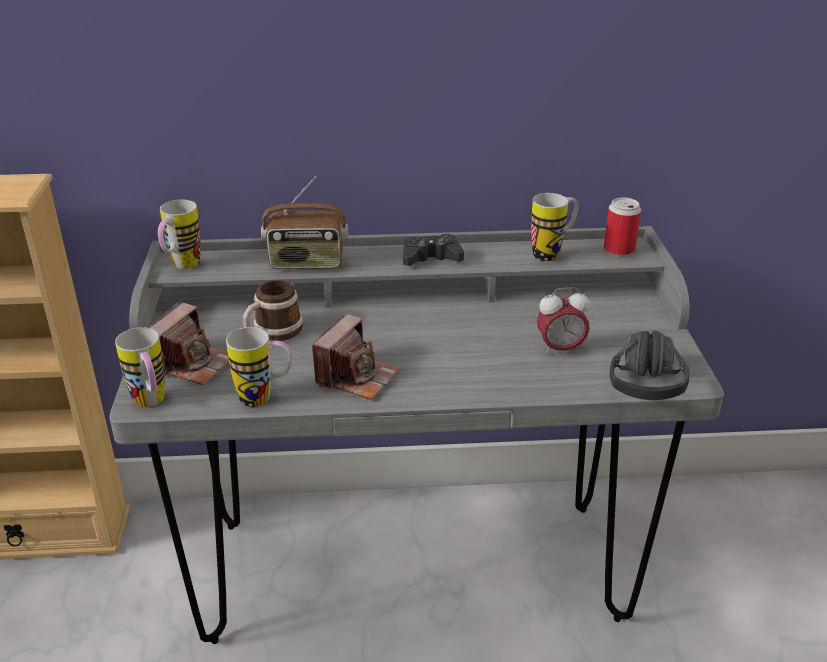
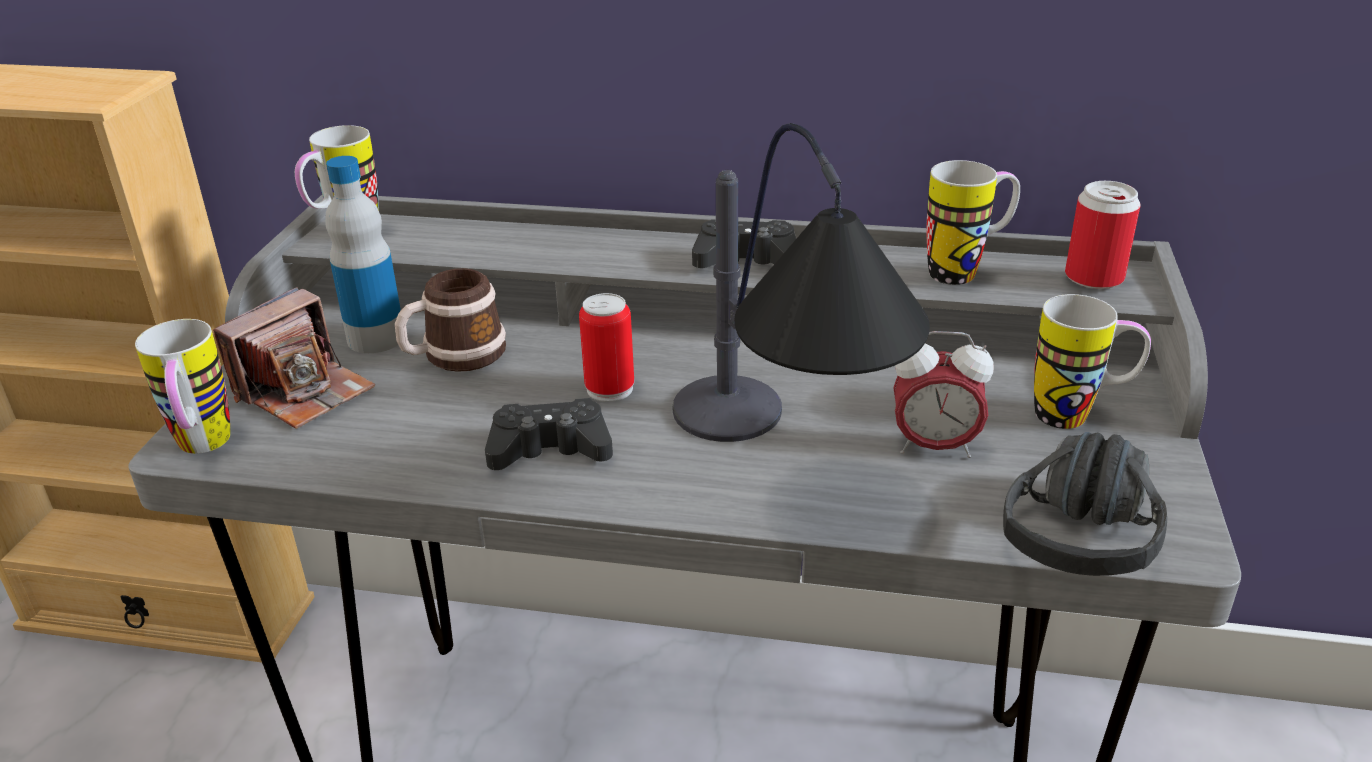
camera: 15 degrees right, 0 degrees up
mug [226,327,292,407] -> mug moved to [1034,294,1151,429]
radio [261,176,348,269] -> none
camera [312,313,400,400] -> black game controller [485,398,613,470]
none -> bottle [325,156,401,353]
none -> can [579,293,634,402]
none -> table lamp [673,123,930,442]

